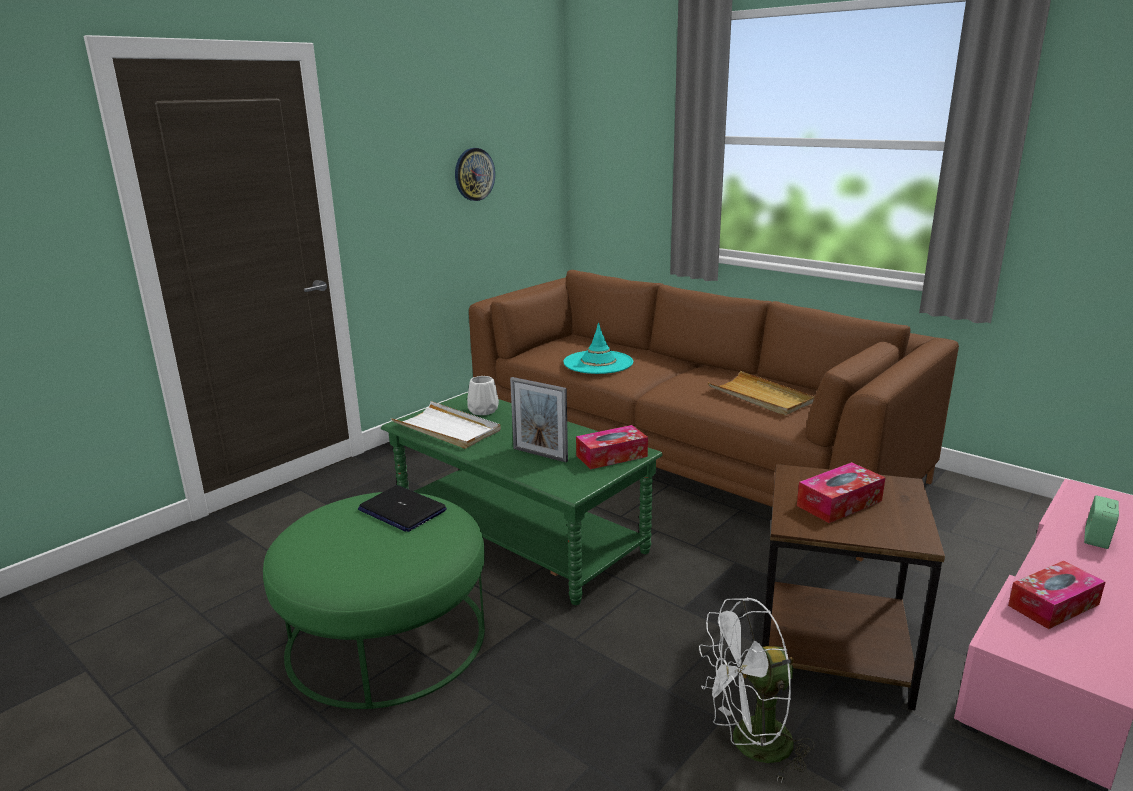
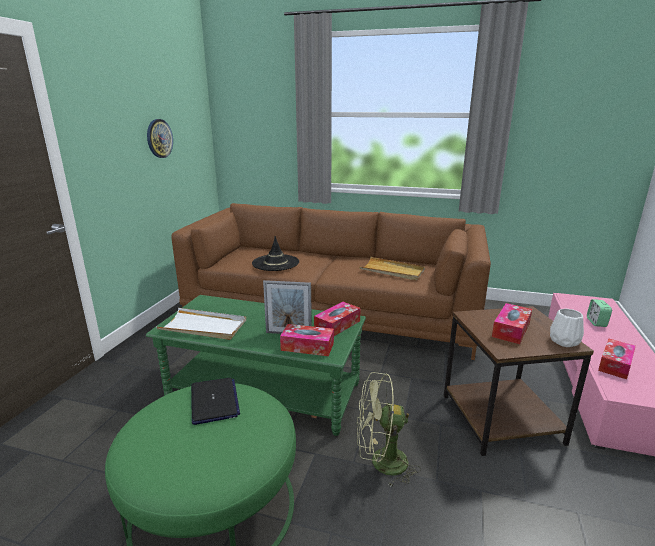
camera: 25 degrees left, 0 degrees up
laptop [358,485,447,532] -> laptop turned 120 degrees counterclockwise [191,378,240,425]
white vase [467,376,499,415] -> white vase moved to [550,309,584,347]
turquoise hat [564,322,633,374] -> black hat [252,236,299,271]
white fan [699,597,815,783] -> none
none -> tissue box [280,324,334,356]
none -> green fan [357,372,421,487]

